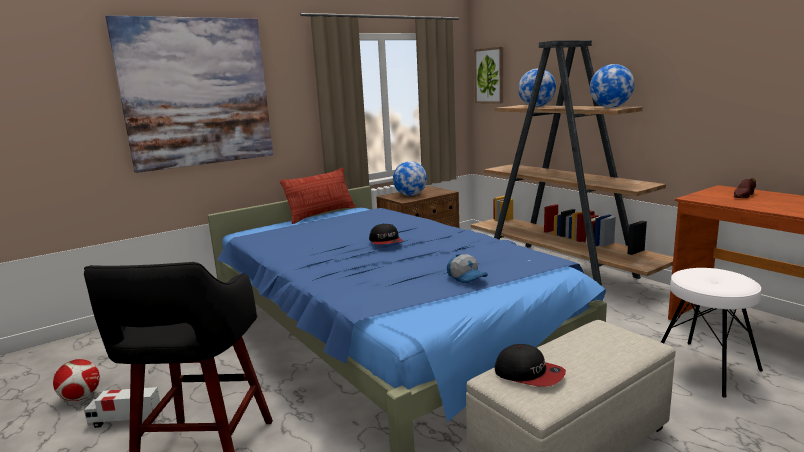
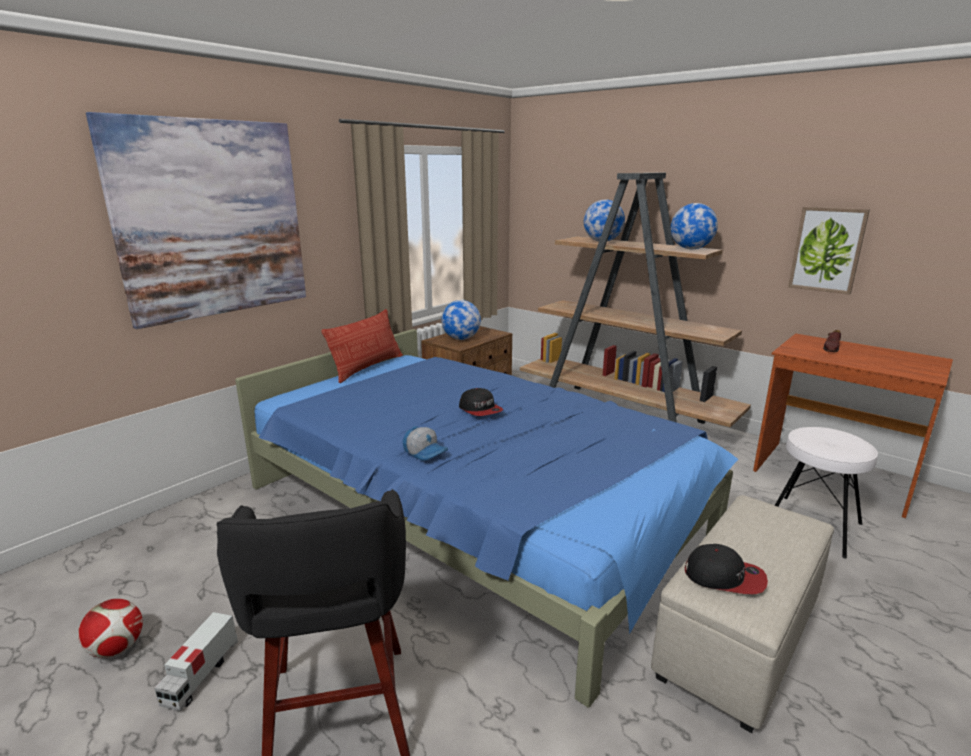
camera: 15 degrees left, 5 degrees up
toy truck [84,387,160,428] -> toy truck turned 60 degrees counterclockwise [154,612,238,711]
cap [447,254,488,283] -> cap moved to [402,426,448,461]
picture [474,47,503,104] -> picture moved to [788,207,870,295]

